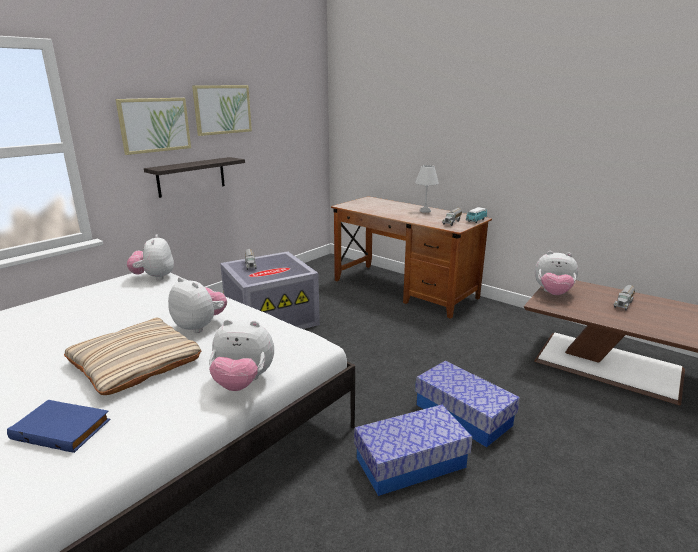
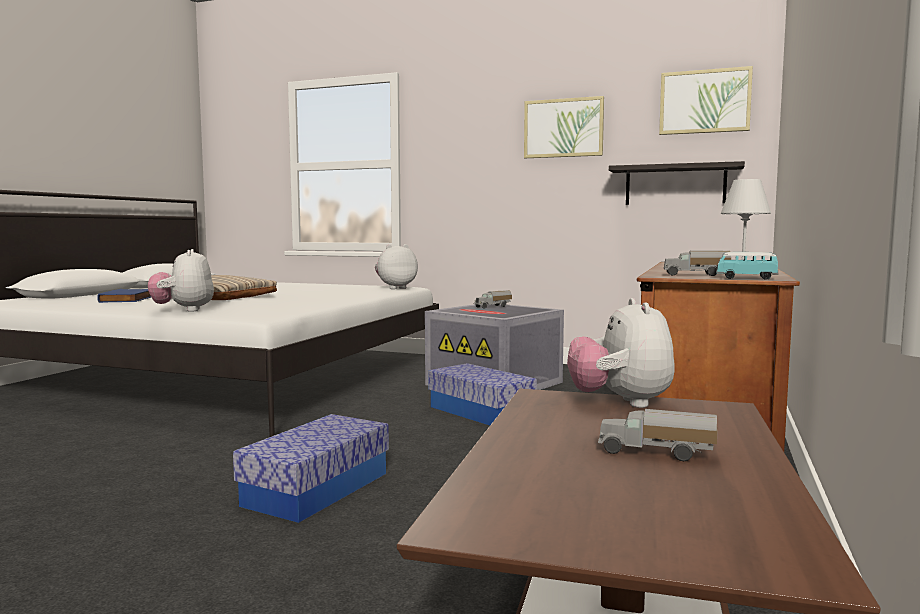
camera: 70 degrees right, 15 degrees down
picture [116,98,191,155] -> picture moved to [659,66,753,135]
shelf [144,157,245,198] -> shelf moved to [609,161,745,205]
plush toy [168,277,227,333] -> none
storage box [354,405,473,496] -> storage box moved to [428,363,537,425]

